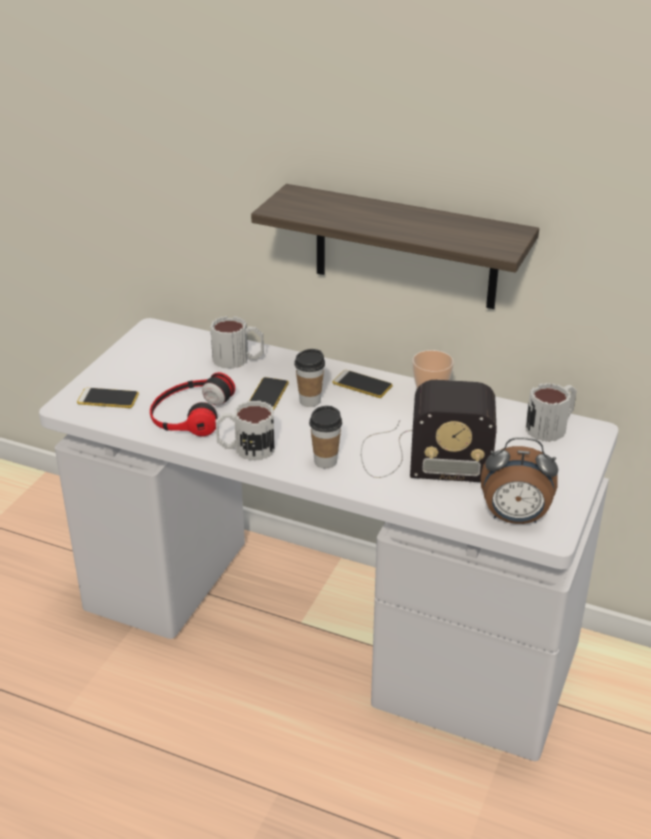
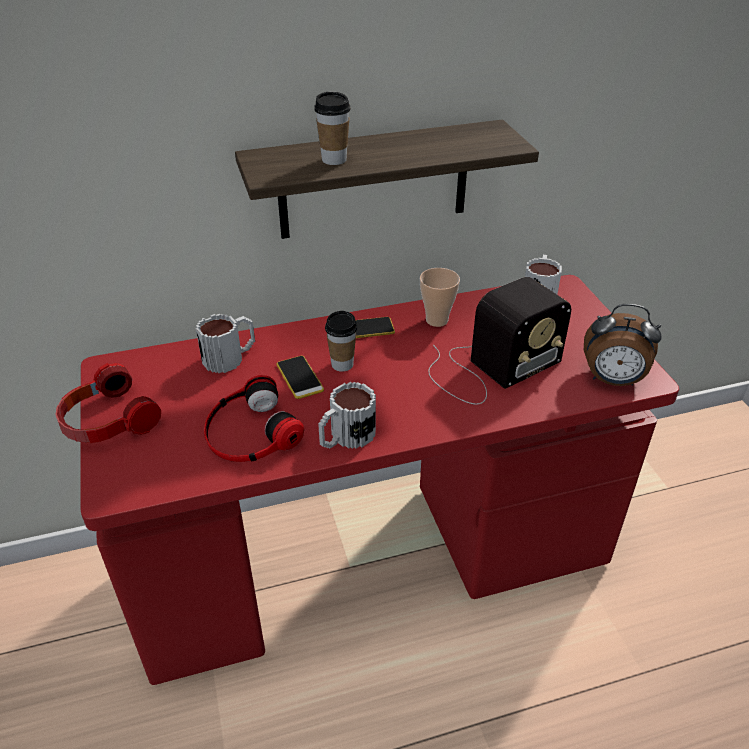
camera: 40 degrees left, 5 degrees up
white desk [39,318,619,761] -> red desk [81,275,679,685]
phone [77,388,139,408] -> none
cup [309,406,342,468] -> cup moved to [314,92,351,165]
alarm clock [481,437,558,524] -> alarm clock turned 45 degrees clockwise [584,304,662,386]
none -> headphones [55,363,161,443]

